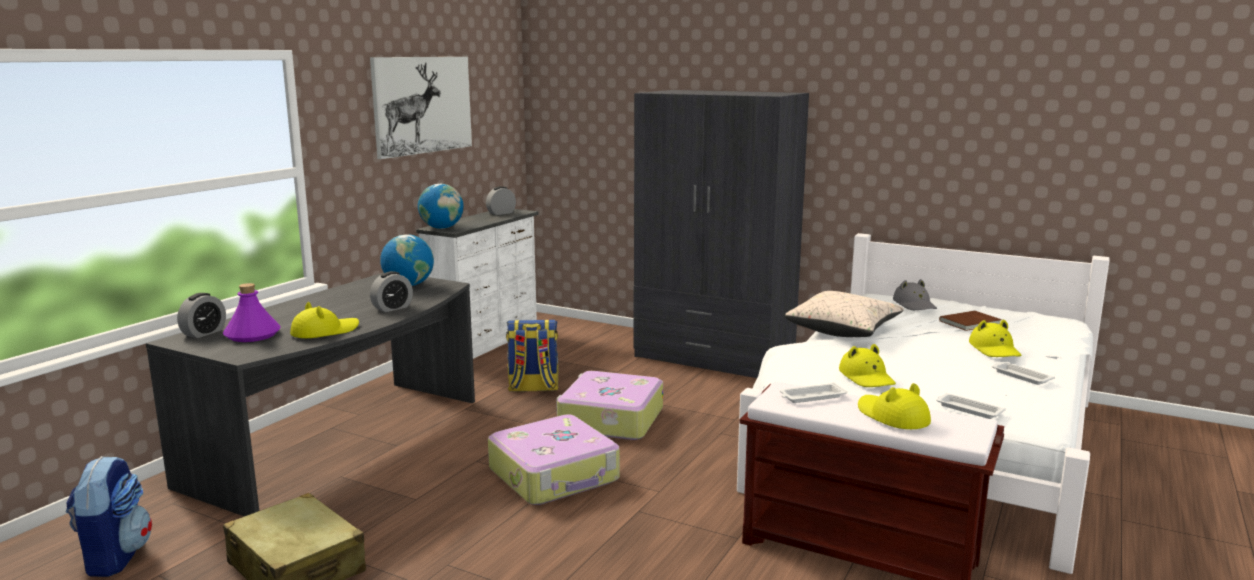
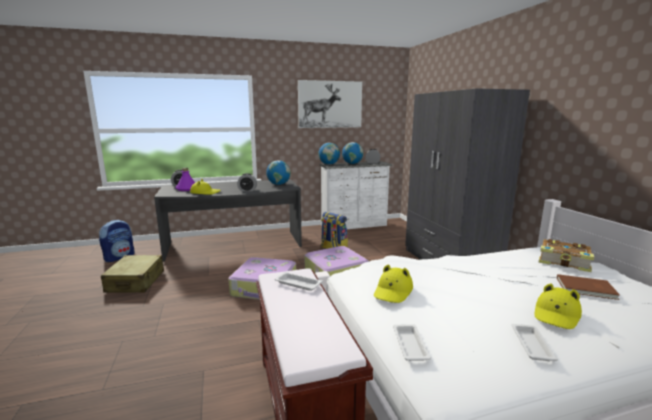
camera: 45 degrees right, 0 degrees up
beige pillow [785,291,904,337] -> none
yellow hat [858,383,931,429] -> none
grey hat [893,279,937,310] -> book [538,239,594,272]
none -> globe [342,142,364,164]

